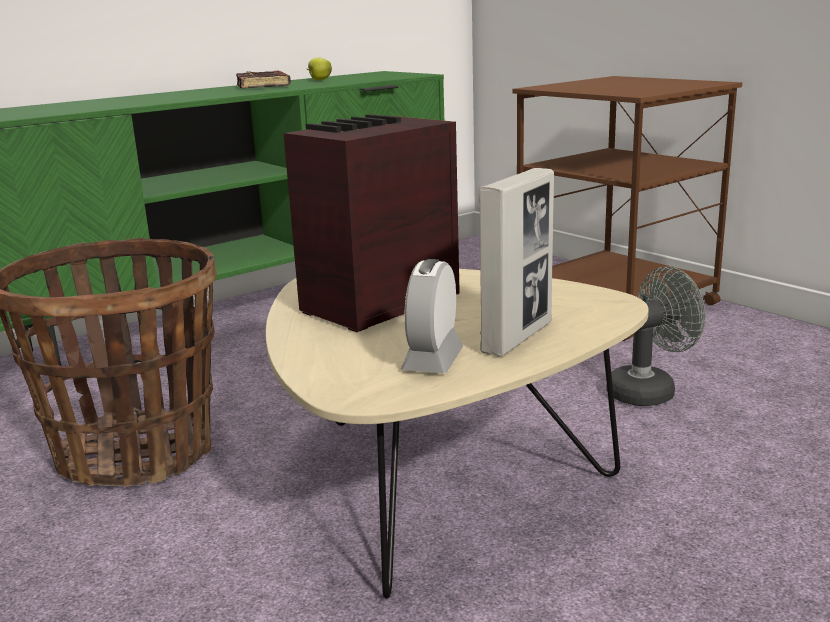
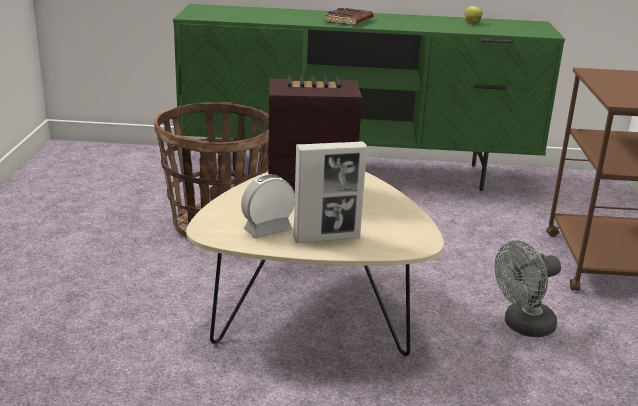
camera: 40 degrees right, 5 degrees up
brown book [236,71,291,88] -> brown book moved to [324,7,373,25]
grey fan [606,267,705,406] -> grey fan turned 135 degrees clockwise [495,240,561,337]

